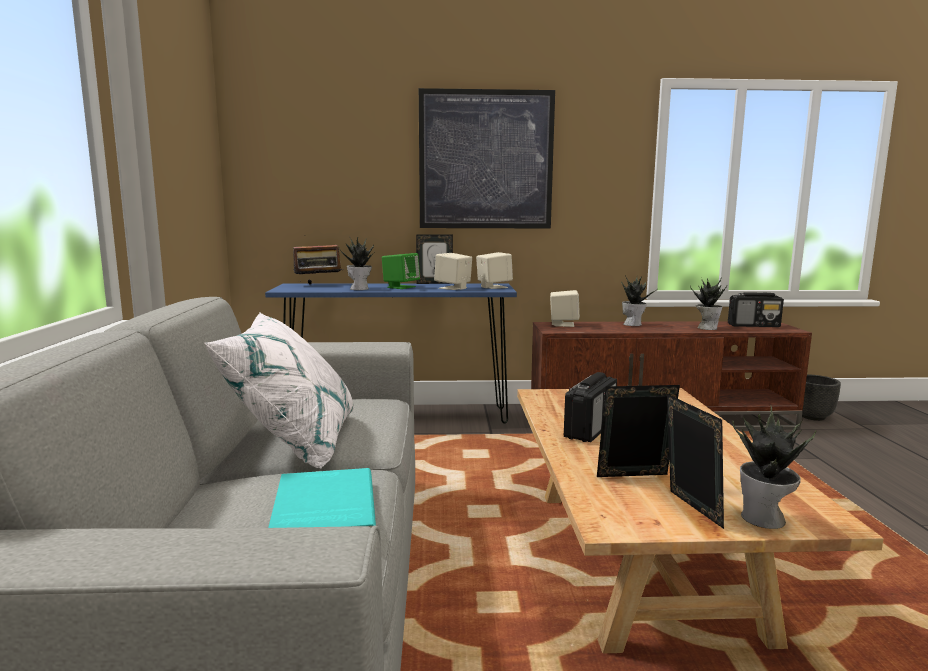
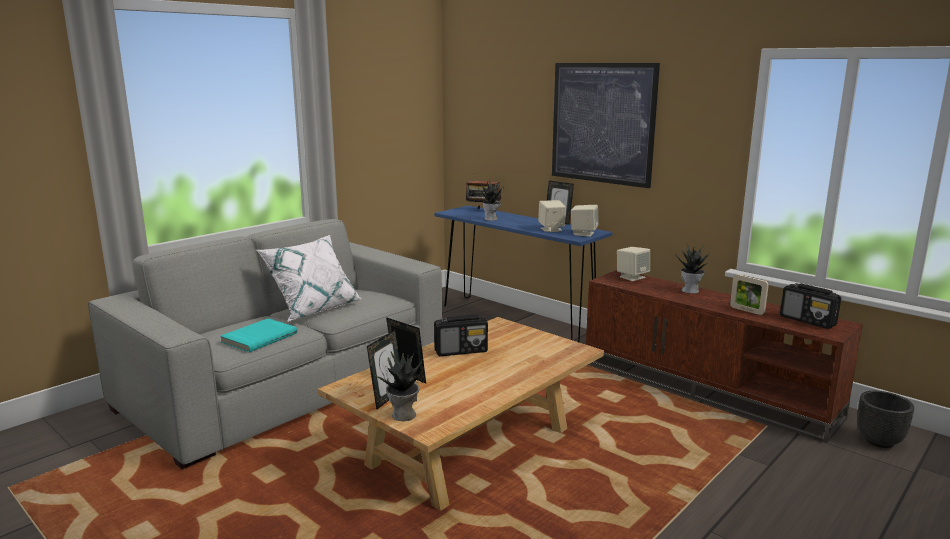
camera: 45 degrees right, 5 degrees up
green speaker [382,253,420,289] -> none
potted plant [690,277,727,330] -> picture frame [730,274,769,315]

